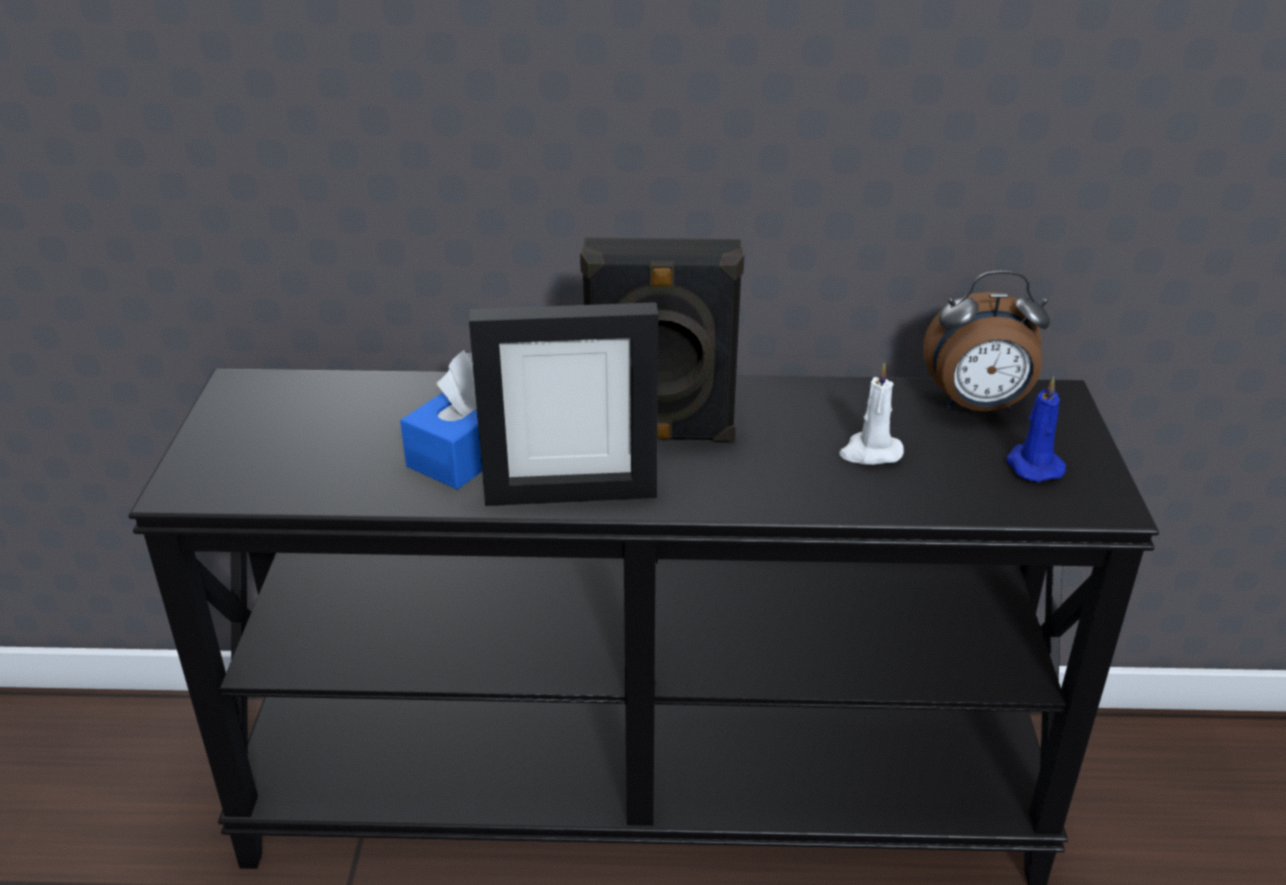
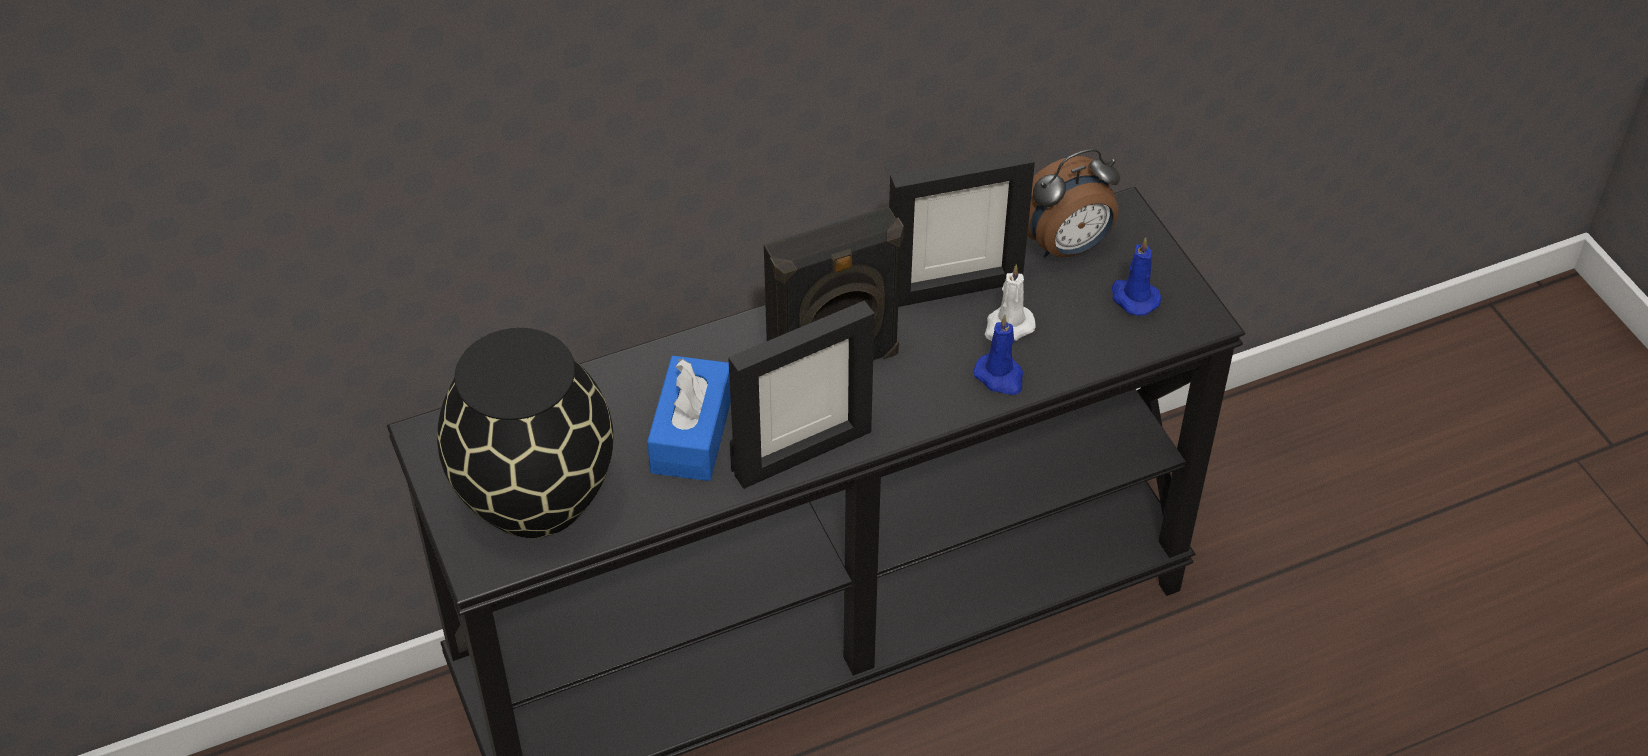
camera: 25 degrees left, 15 degrees up
none -> black vase [437,328,613,538]
none -> picture frame [889,149,1035,307]
none -> blue candle [973,315,1023,395]

